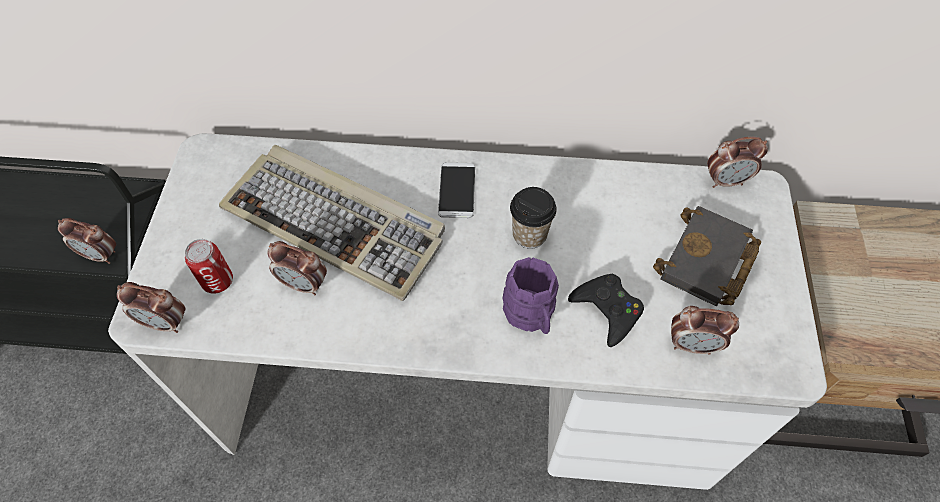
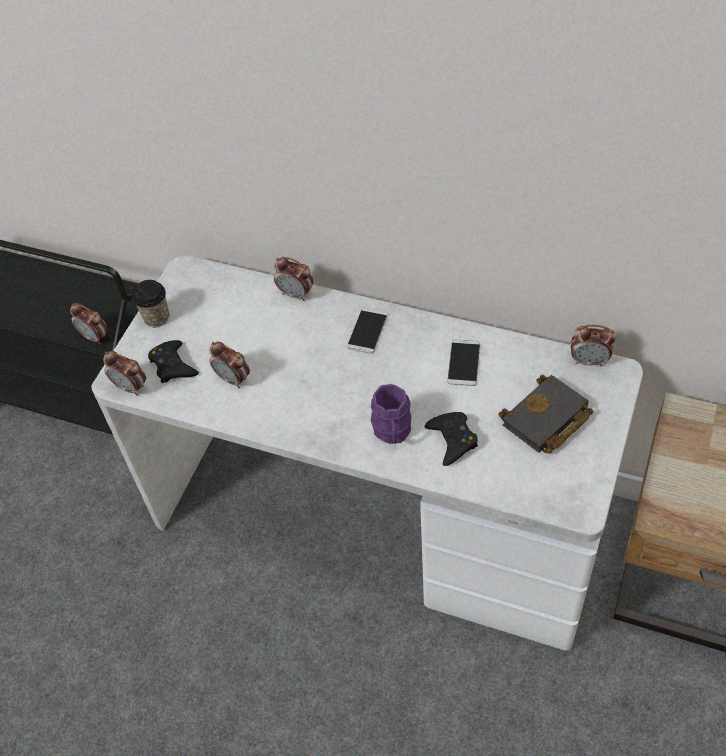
camera: 20 degrees right, 5 degrees down
can [185,239,233,294] -> black game controller [148,340,199,383]
keyboard [219,145,445,301] -> none
cup [510,187,557,249] -> cup moved to [132,280,169,327]
alarm clock [671,306,739,355] -> alarm clock moved to [274,257,313,301]
none -> phone [447,339,480,386]

